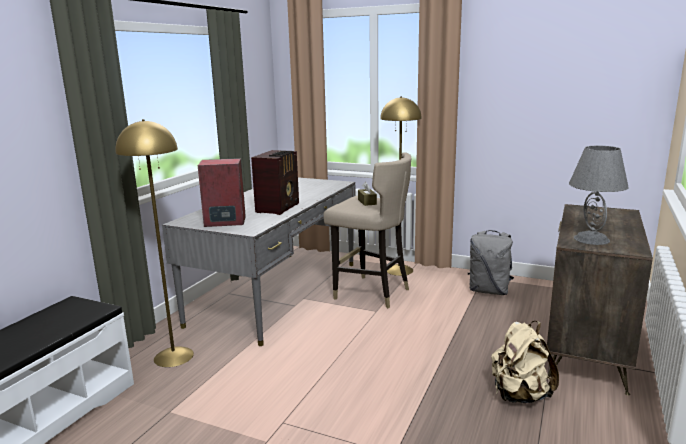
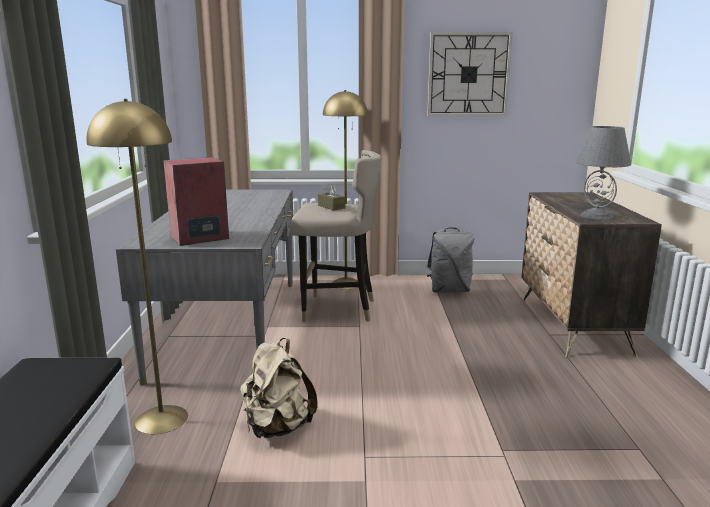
camera: 25 degrees left, 0 degrees up
radio [251,150,299,215] -> none
beige backpack [491,321,559,403] -> beige backpack moved to [240,338,317,439]
none -> wall clock [427,32,513,116]

